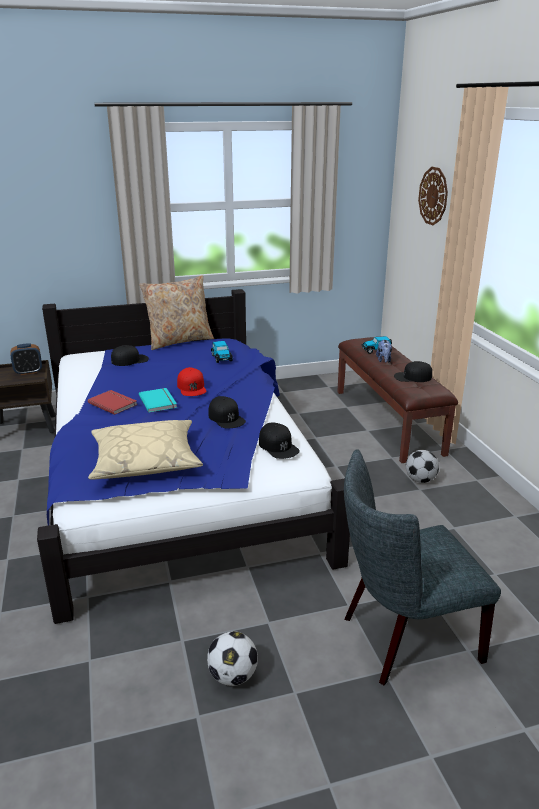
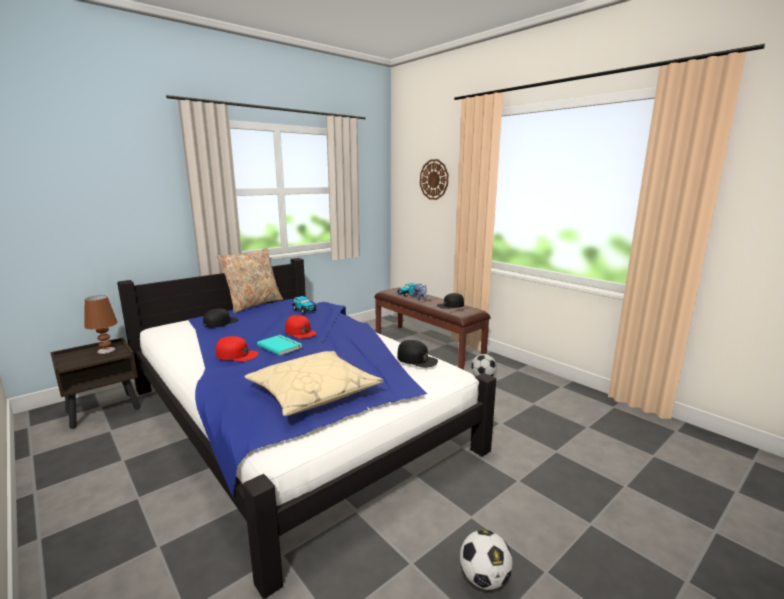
camera: 25 degrees left, 10 degrees down
alarm clock [11,343,42,375] -> brown table lamp [84,295,118,354]
red book [88,390,137,415] -> red cap [216,336,258,361]
black cap [209,396,246,428] -> none
grey chair [344,449,501,685] -> none

